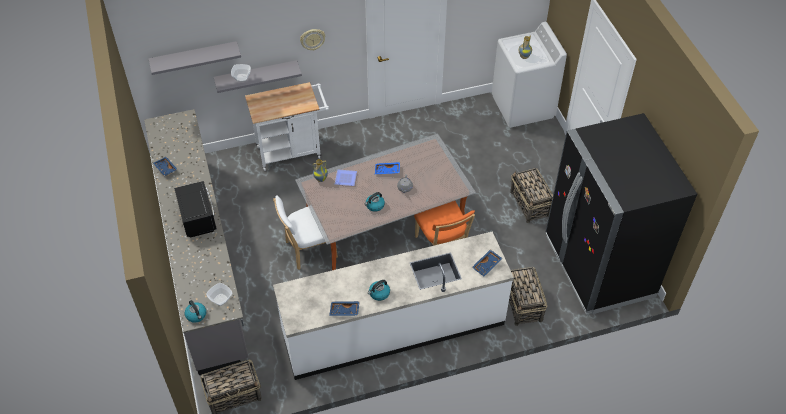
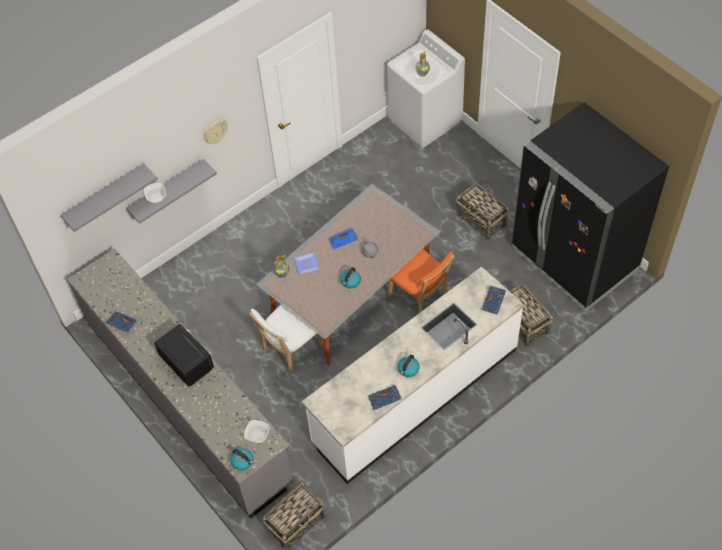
camera: 20 degrees left, 5 degrees up
white cart [245,82,329,171] -> none

